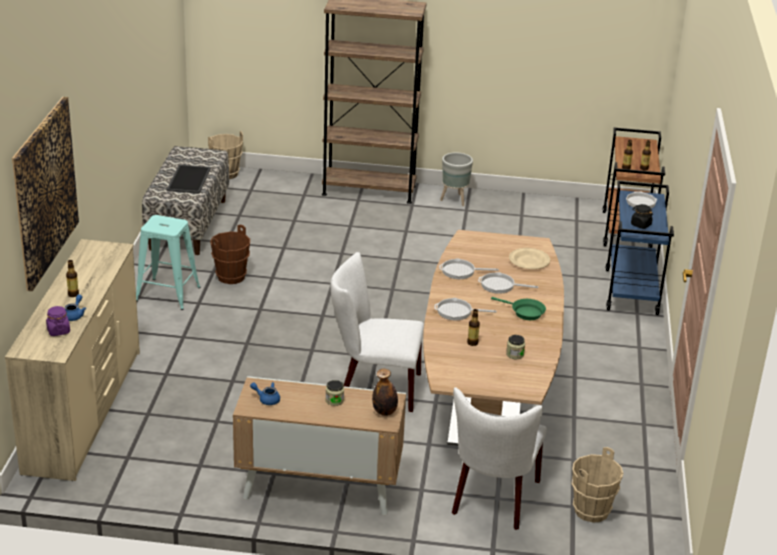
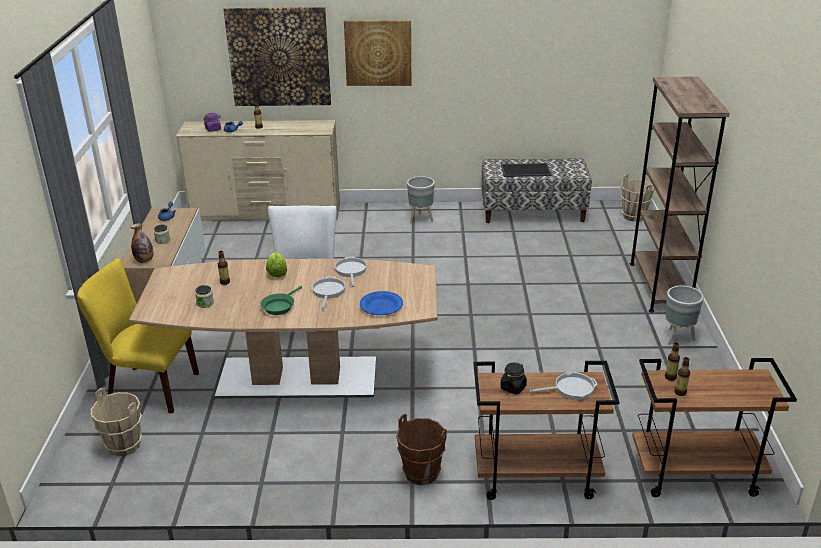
camera: 85 degrees right, 0 degrees up
turquoise stool [136,215,201,310] -> grey planter [407,176,435,223]
brown bucket [210,225,250,284] -> brown bucket moved to [396,414,447,485]
frying pan [434,298,497,320] -> lettuce [266,252,287,277]
white chair [452,387,547,530] -> yellow chair [77,258,199,413]
beige plate [509,248,550,269] -> blue plate [360,291,403,315]
blue cart [606,181,674,315] -> brown cart [473,361,620,500]
none -> picture [344,20,411,86]

